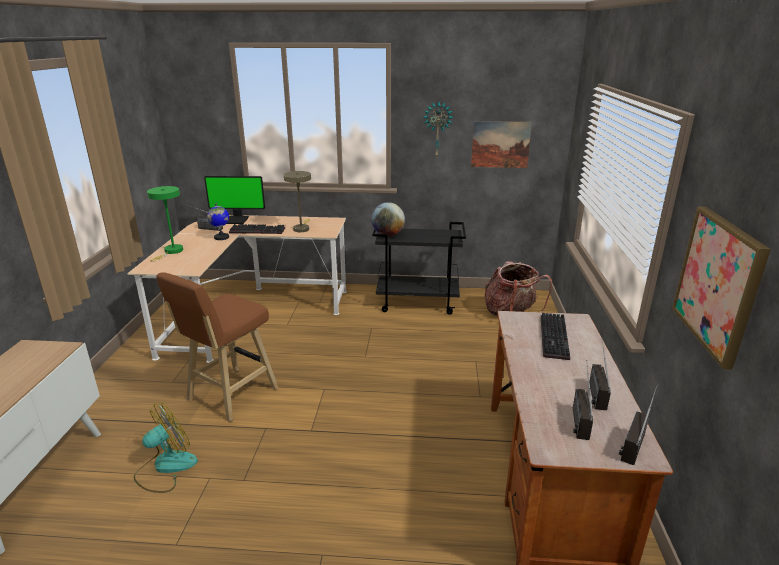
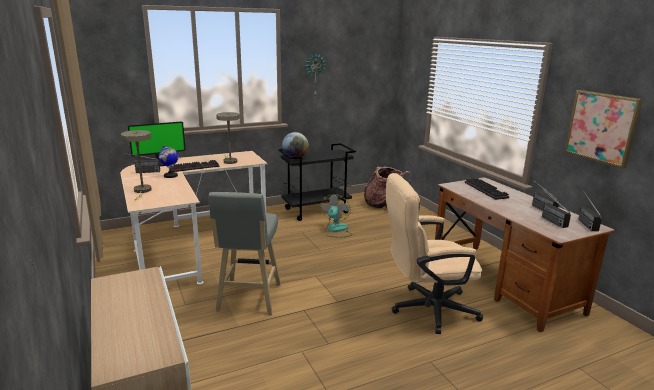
camera: 30 degrees left, 5 degrees down
fan [134,403,198,493] -> fan moved to [321,194,353,238]
green table lamp [147,186,183,261] -> beige table lamp [121,130,152,200]
brown stool [156,272,278,422] -> grey stool [209,192,281,315]
picture [471,121,532,168] -> none
none -> beige office chair [386,173,483,334]

